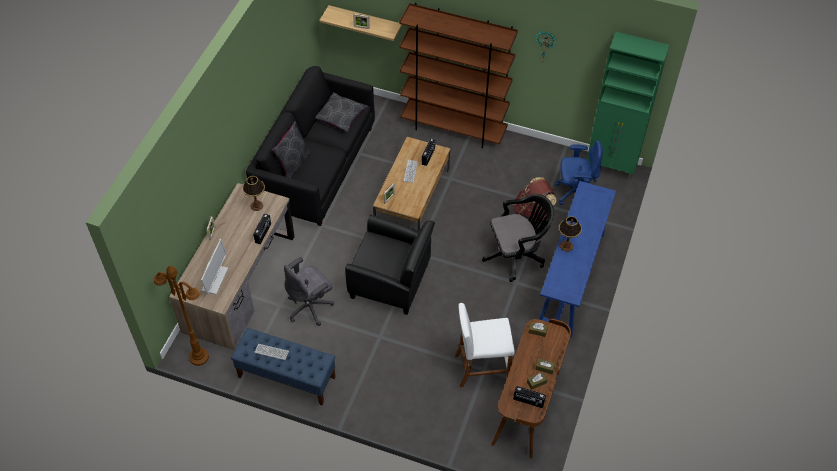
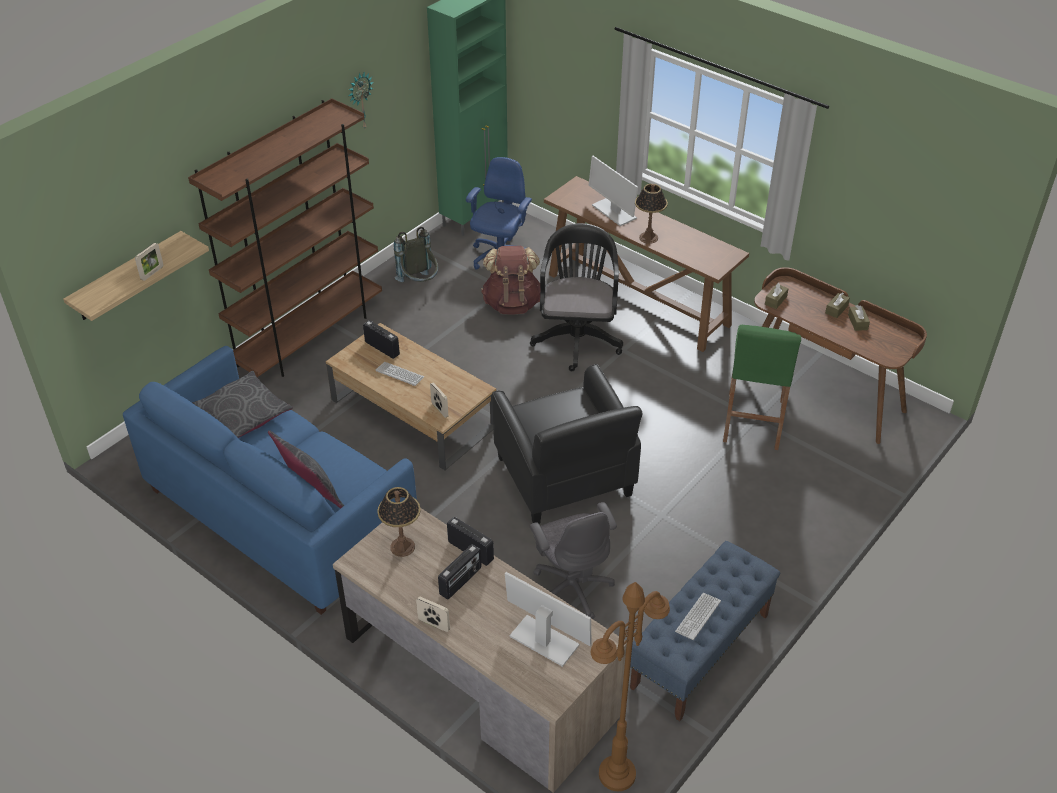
camera: 70 degrees left, 10 degrees down
black sofa [246,66,375,226] -> blue sofa [123,346,417,615]
black armchair [345,215,435,315] -> black armchair turned 120 degrees clockwise [492,364,642,524]
white stool [455,303,515,387] -> green stool [723,325,801,450]
radio [513,386,546,408] -> radio moved to [438,544,481,600]
blue console table [539,181,616,338] -> brown console table [544,176,749,352]
none -> grey backpack [394,227,438,282]
none -> monitor [589,156,638,226]

